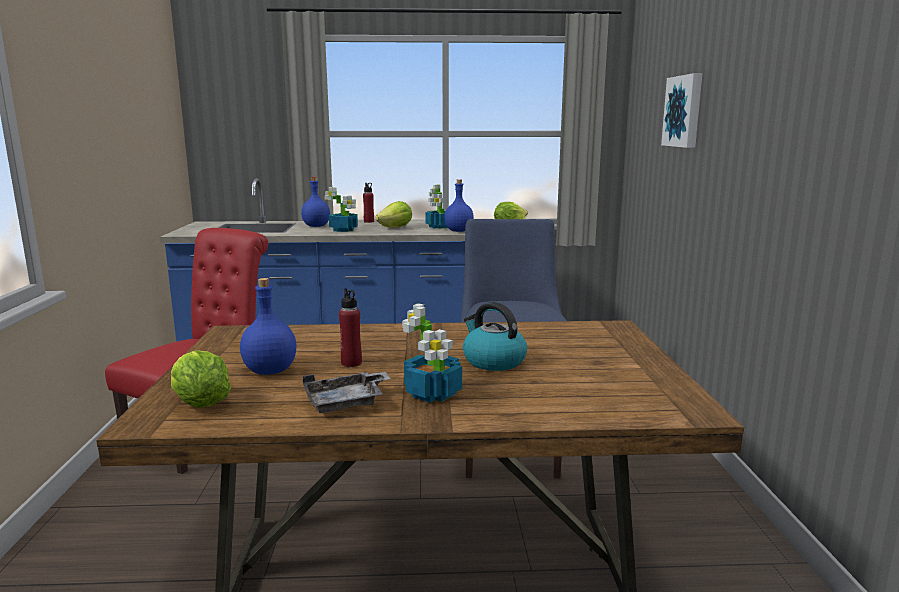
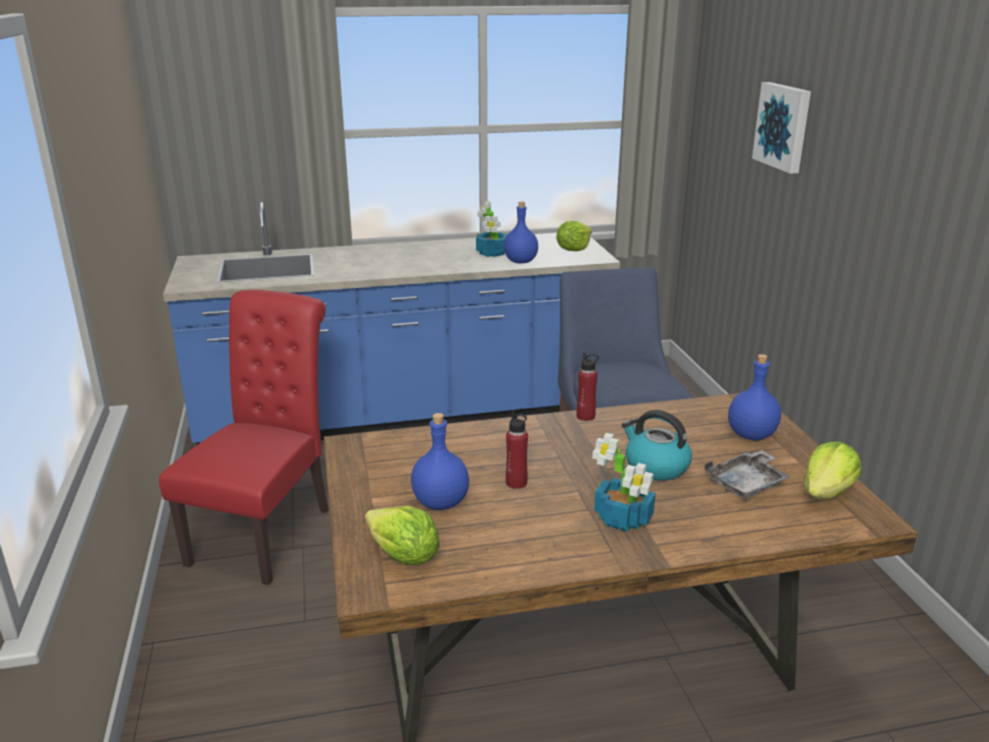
camera: 10 degrees left, 10 degrees up
blue bottle [301,177,330,227] -> blue bottle moved to [728,354,781,441]
grey tray [303,372,390,413] -> grey tray moved to [705,450,791,499]
potted plant [325,187,358,232] -> none
red bottle [363,183,374,223] -> red bottle moved to [576,352,599,421]
lettuce [375,201,412,228] -> lettuce moved to [803,442,861,500]

